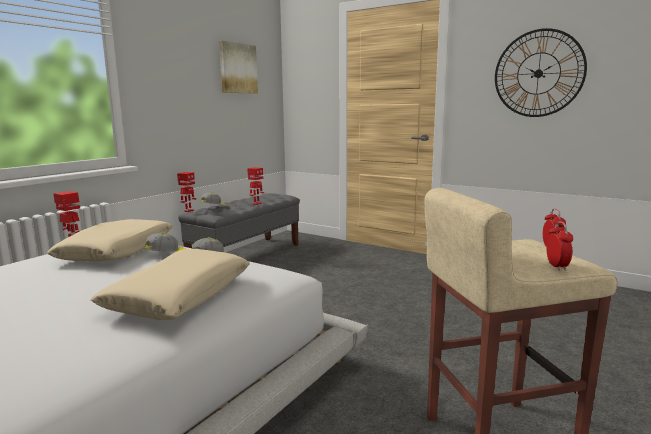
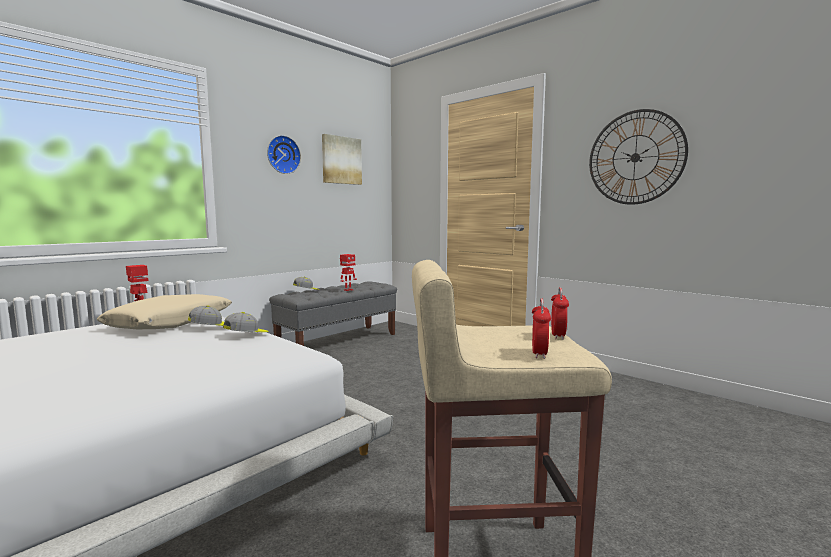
camera: 10 degrees right, 5 degrees down
beige pillow [90,249,250,320] -> none
toy robot [177,172,196,212] -> none
none -> wall clock [267,135,301,174]

